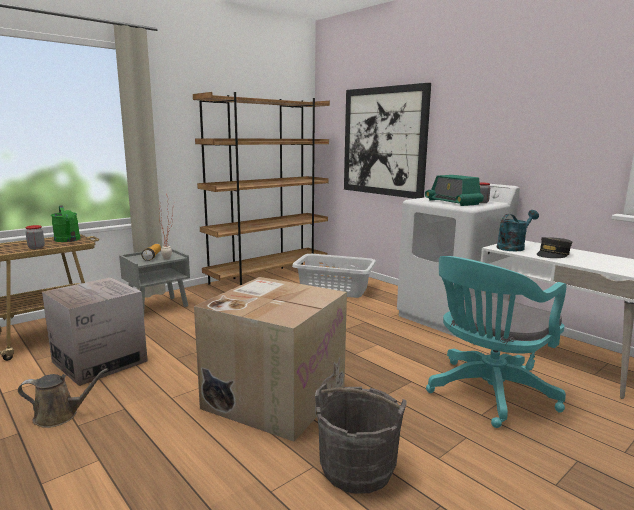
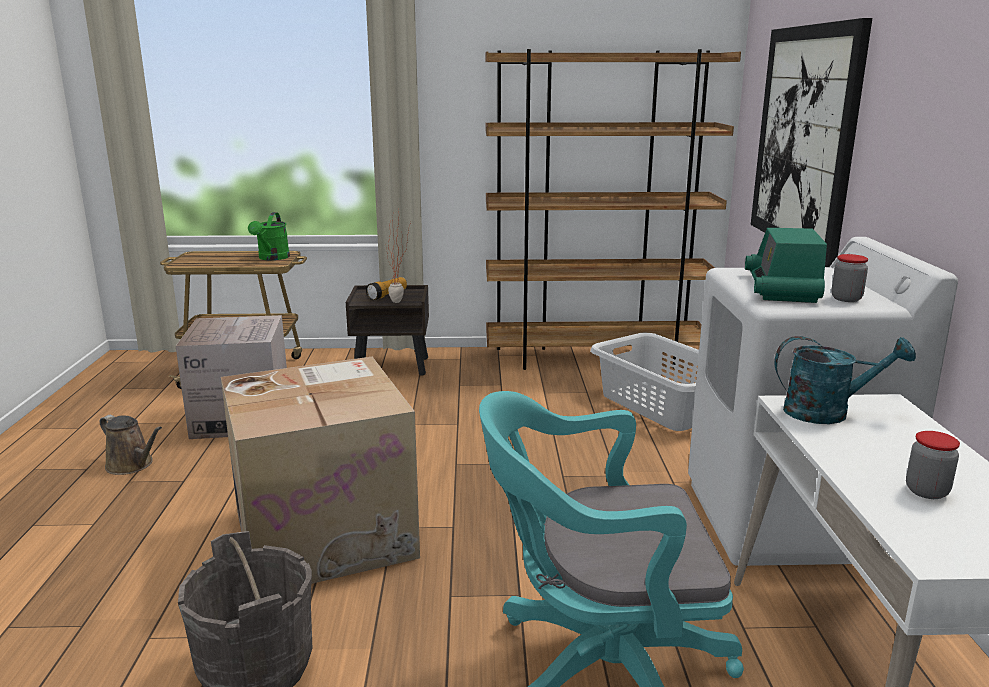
camera: 40 degrees right, 5 degrees up
jar [25,225,45,249] -> jar moved to [906,431,960,499]
grey nightstand [119,248,190,313] -> brown nightstand [346,285,429,376]
grey cap [536,237,573,258] -> none

